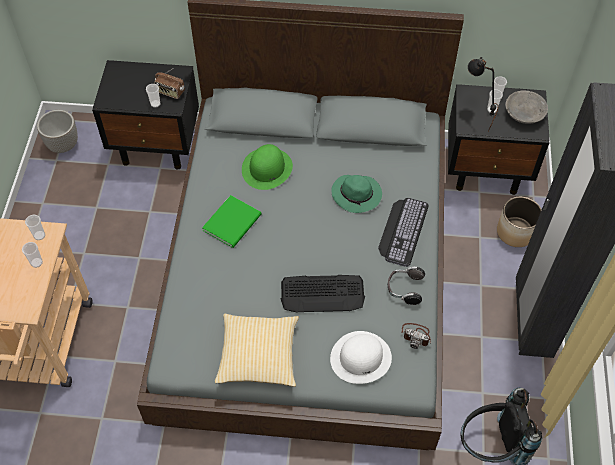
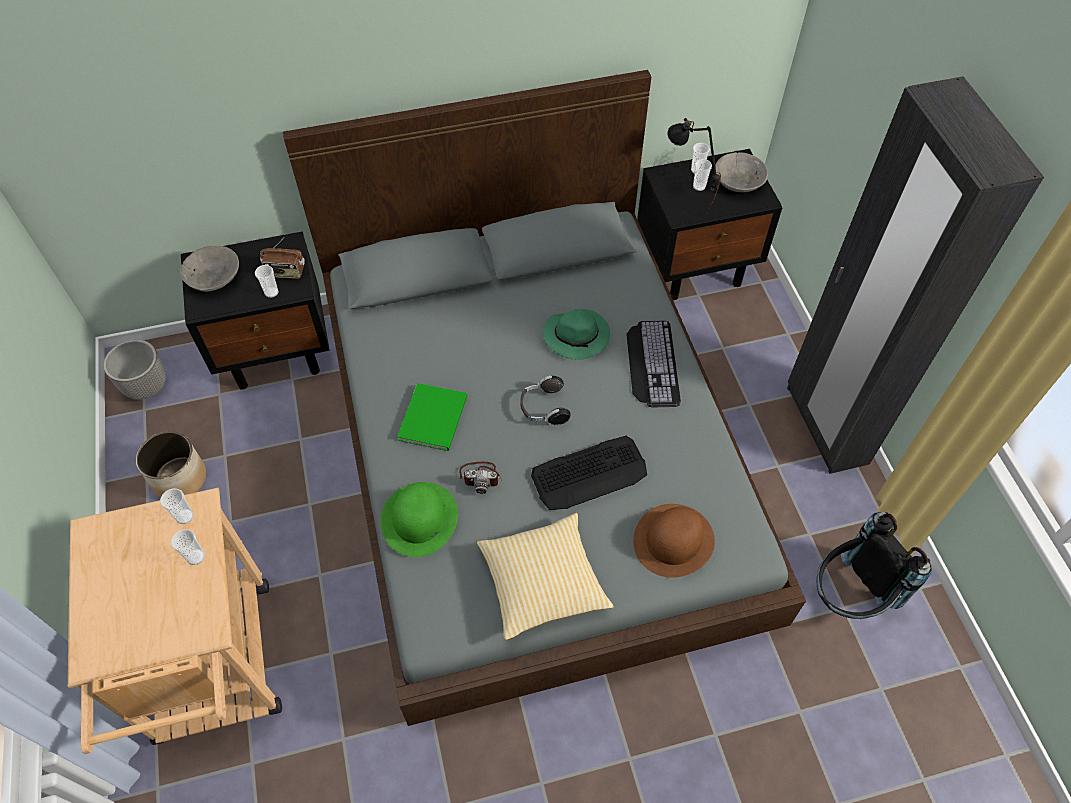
camera: 20 degrees left, 0 degrees up
green hat [242,144,293,190] -> green hat moved to [381,482,458,557]
white hat [330,331,392,384] -> brown hat [633,504,715,578]
headphones [388,267,425,305] -> headphones moved to [520,376,571,425]
camera [401,323,431,349] -> camera moved to [459,462,502,494]
planter [497,197,542,247] -> planter moved to [136,431,206,498]
none -> grey bowl [180,246,239,292]

